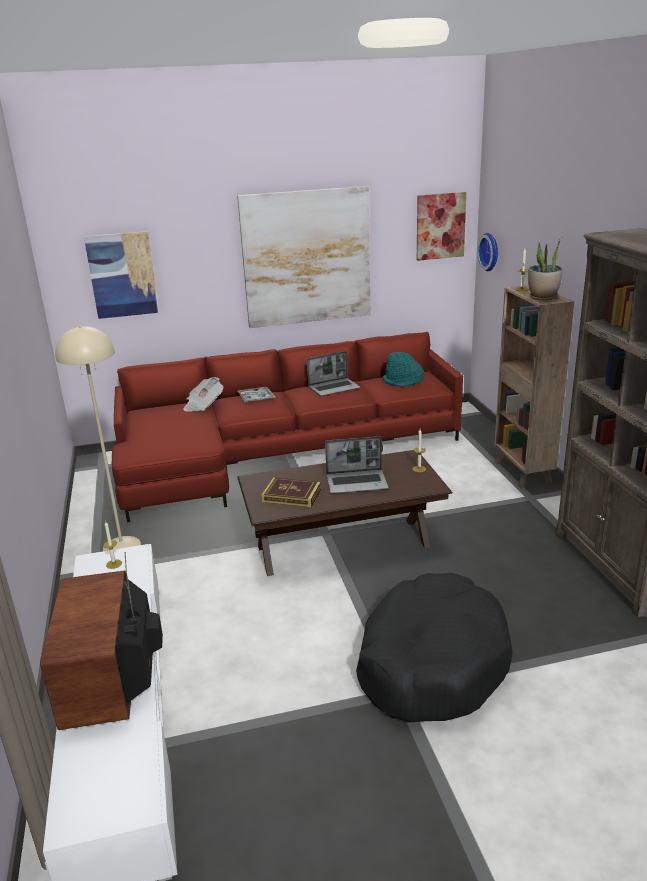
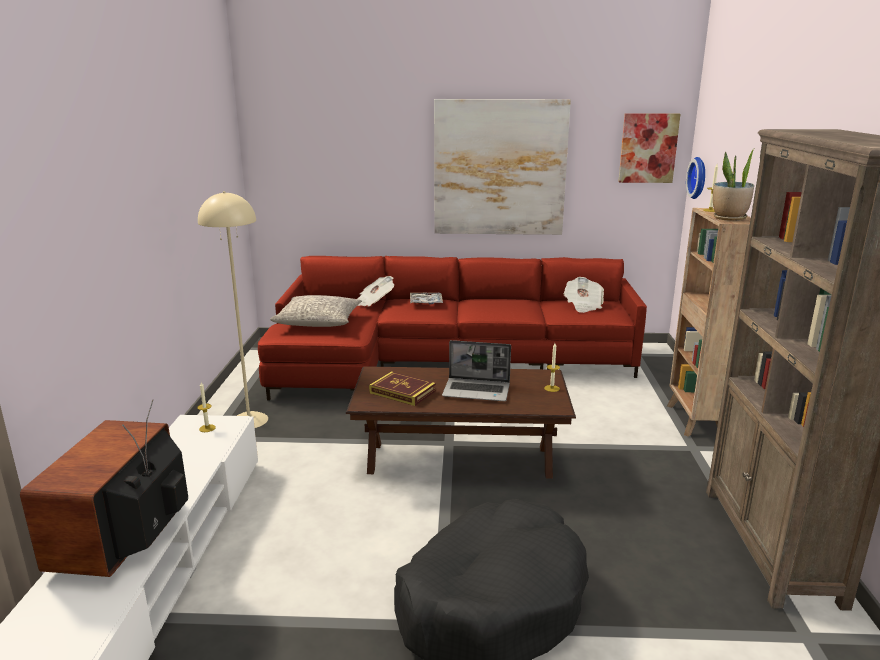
camera: 15 degrees right, 5 degrees down
picture [84,231,159,319] -> none
laptop [307,351,360,396] -> none
turquoise hat [383,352,424,387] -> newspaper [563,277,604,313]
none -> grey pillow [270,295,362,327]

